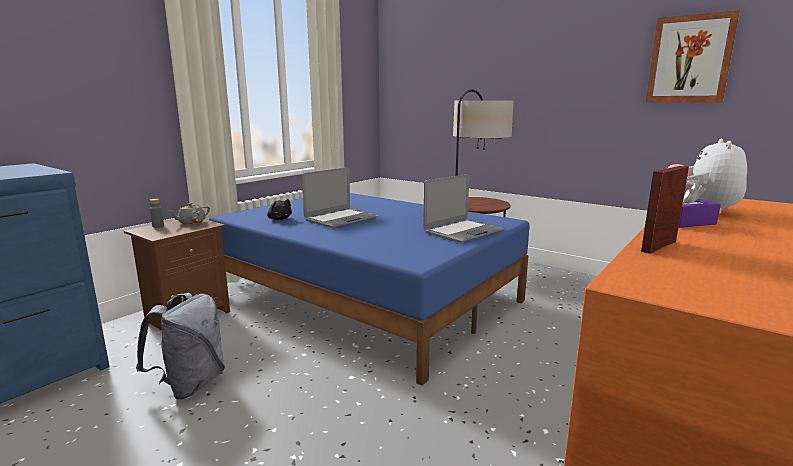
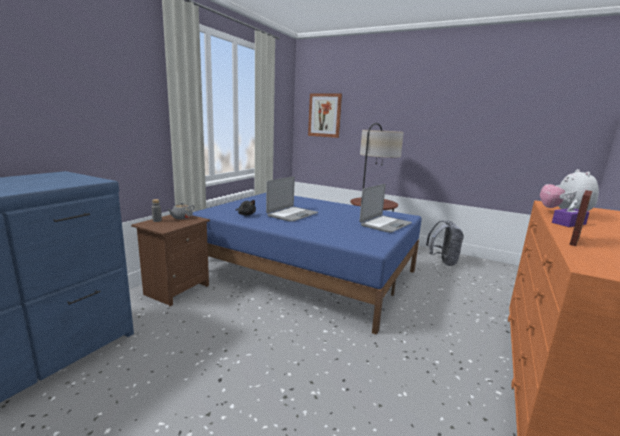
camera: 10 degrees left, 0 degrees up
grey backpack [136,293,225,400] -> grey backpack moved to [426,220,464,266]
picture [646,10,740,102] -> picture moved to [308,93,342,138]

